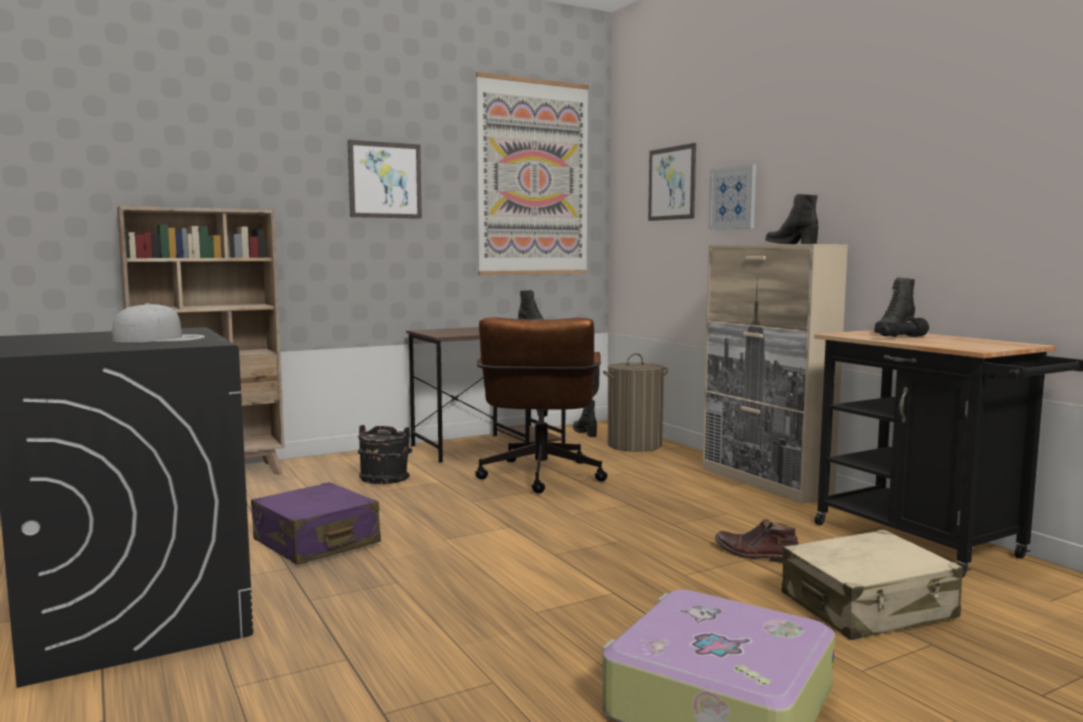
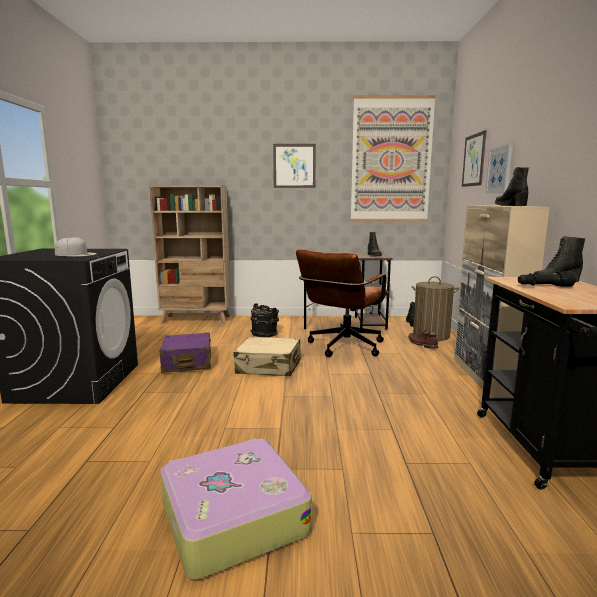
camera: 30 degrees right, 5 degrees up
brown boot [715,519,798,563] -> brown boot moved to [408,329,438,349]
beige suitcase [781,530,963,640] -> beige suitcase moved to [234,337,301,376]

